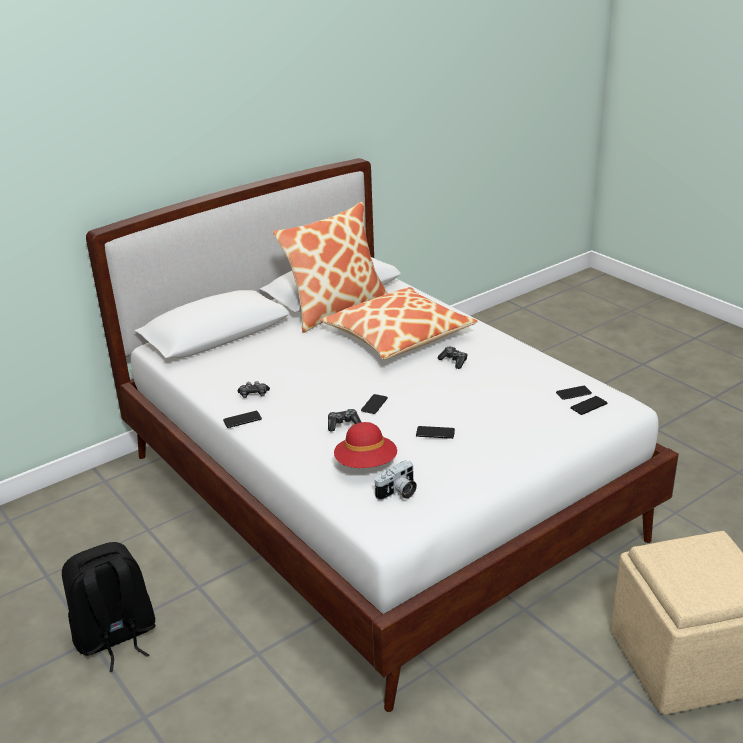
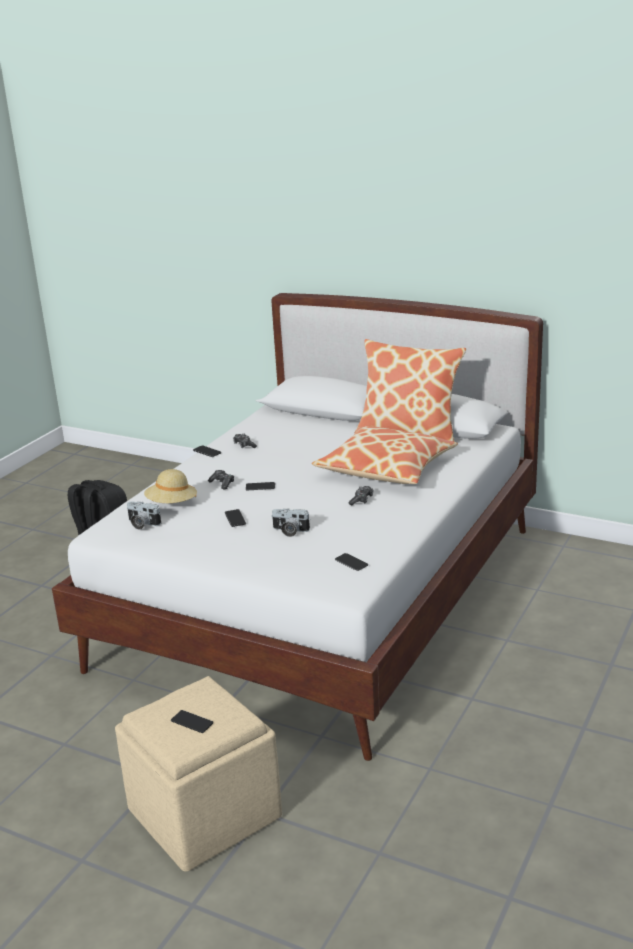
camera: 65 degrees right, 5 degrees down
red hat [334,422,397,468] -> beige hat [144,469,197,503]
phone [571,396,607,415] -> phone moved to [171,710,213,733]
none -> camera [271,508,310,537]

